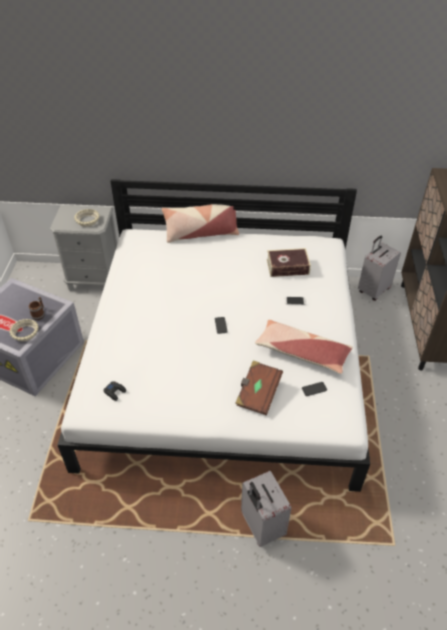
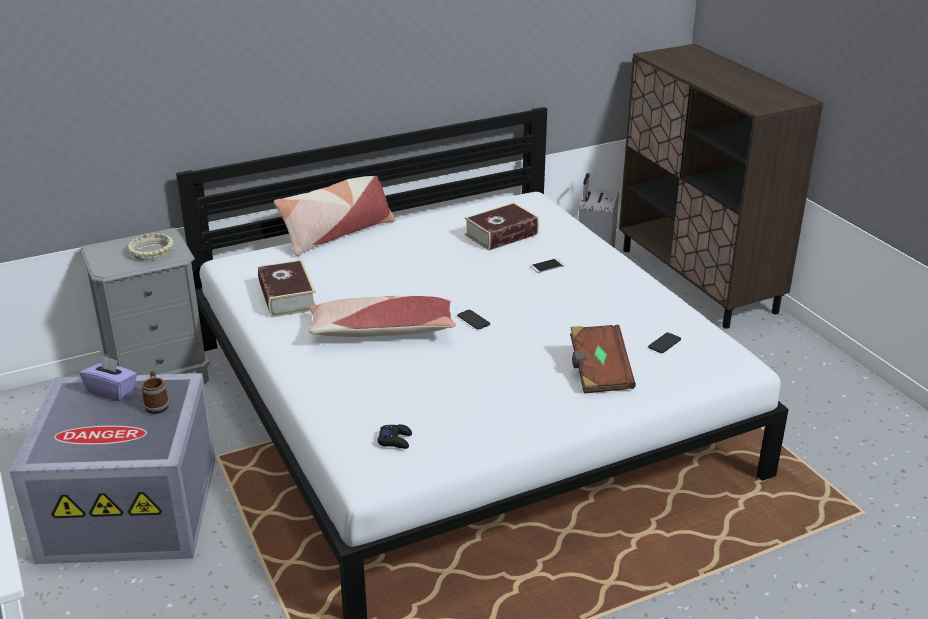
camera: 30 degrees left, 15 degrees down
beige bowl [9,319,39,342] -> none
grey suitcase [241,471,291,547] -> none
pillow [255,320,353,374] -> pillow moved to [309,296,456,337]
none -> purple tissue box [80,356,137,401]
none -> book [258,260,316,318]

